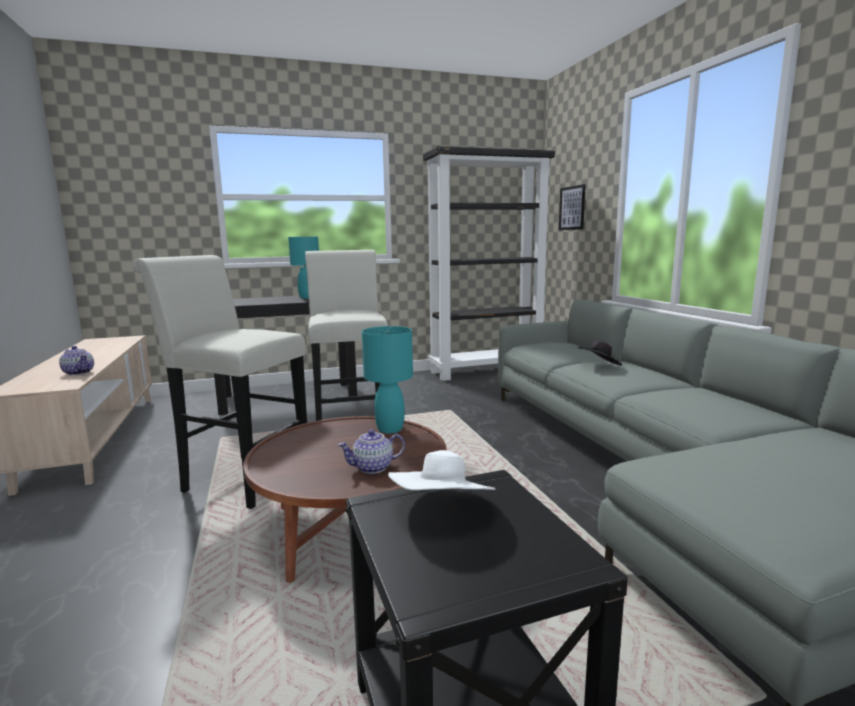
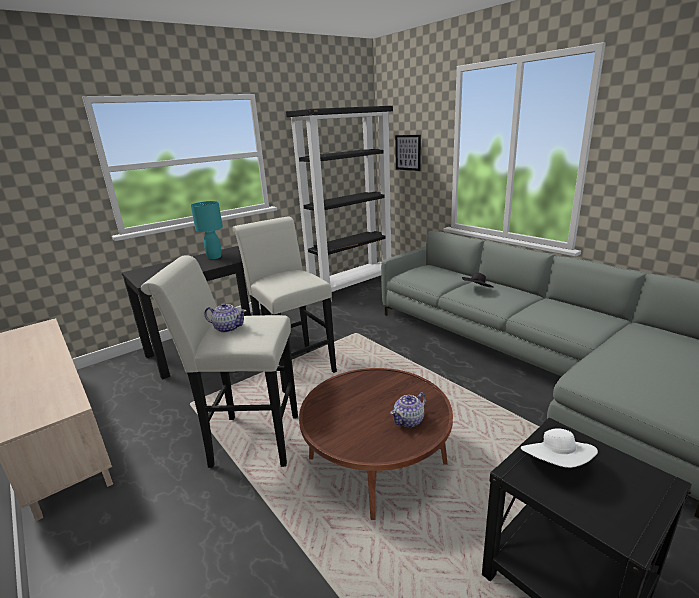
camera: 20 degrees left, 10 degrees up
teapot [59,346,94,375] -> teapot moved to [204,303,247,333]
turquoise table lamp [362,326,413,433] -> none

